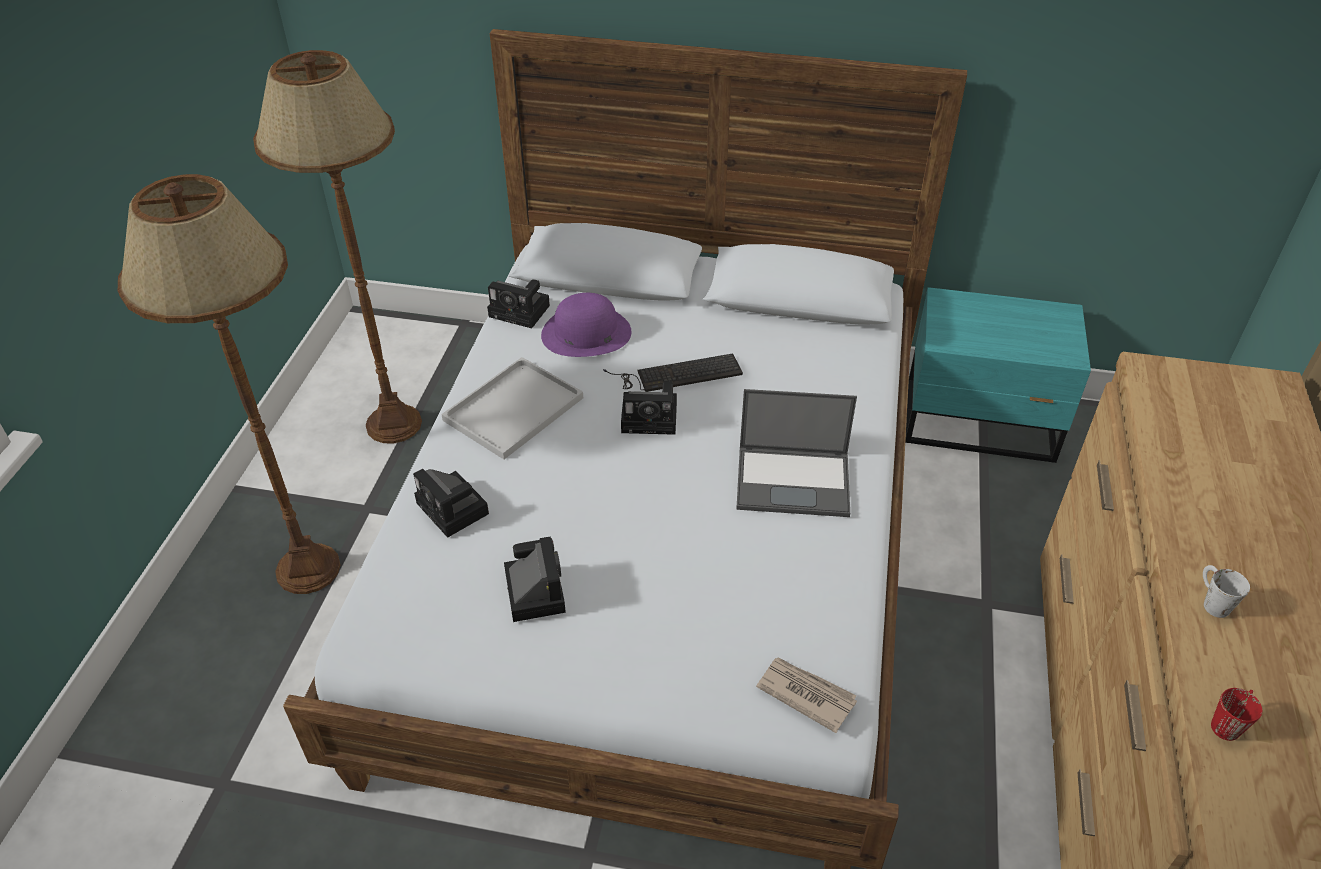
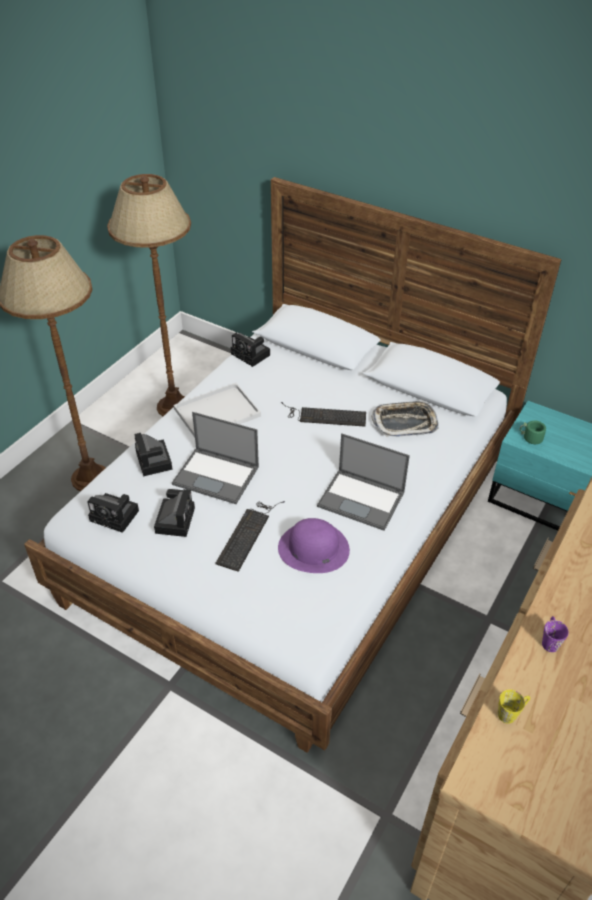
camera: 20 degrees right, 0 degrees up
purple hat [541,293,631,357] -> purple hat moved to [278,518,350,573]
camera [621,381,677,435] -> camera moved to [87,493,139,533]
newspaper [756,657,857,733] -> none
white mug [1203,565,1250,618] -> purple mug [542,616,569,652]
red mug [1211,688,1262,741] -> yellow mug [498,689,530,724]
none -> laptop [172,412,259,504]
none -> keyboard [215,501,285,572]
none -> tray [371,400,438,437]
none -> green mug [520,421,546,444]

